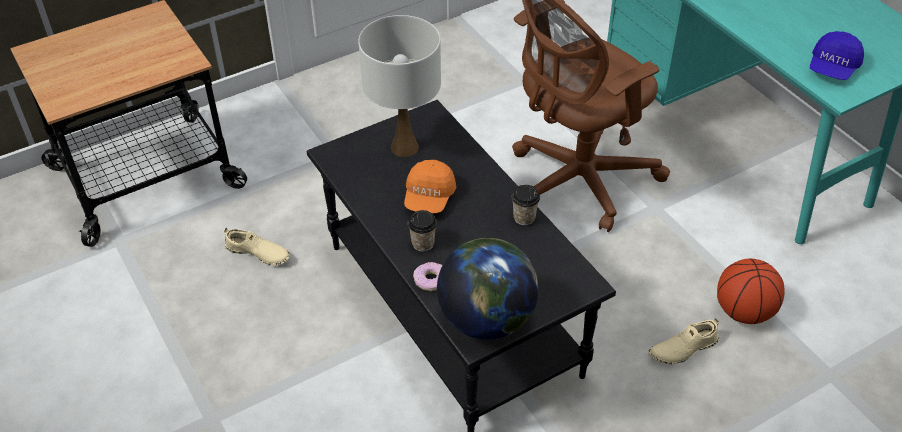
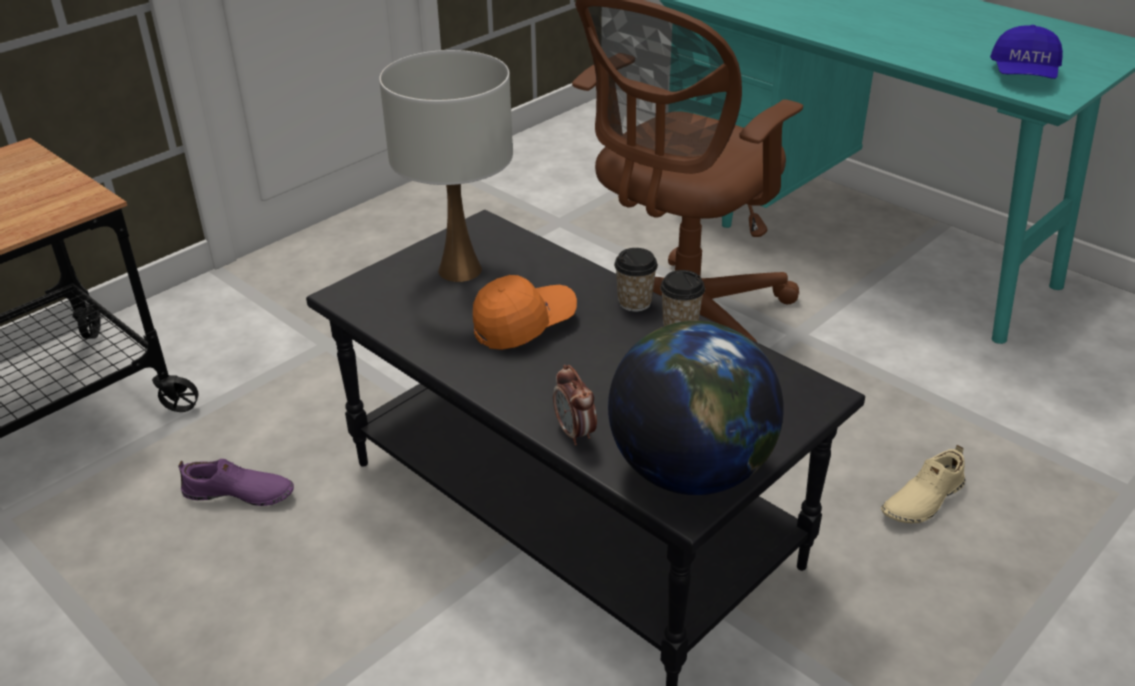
camera: 15 degrees left, 10 degrees down
beige shoe [224,228,290,265] -> purple shoe [178,459,294,506]
orange cap [404,160,456,213] -> orange cap turned 120 degrees counterclockwise [473,275,577,350]
cup [408,210,437,252] -> cup moved to [614,248,658,312]
donut [413,262,442,291] -> alarm clock [553,365,597,445]
basketball [717,259,785,324] -> none

